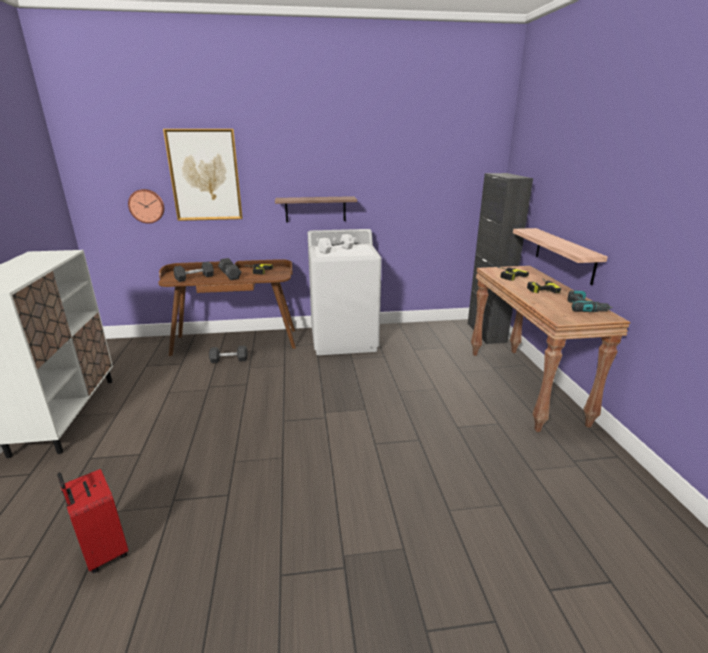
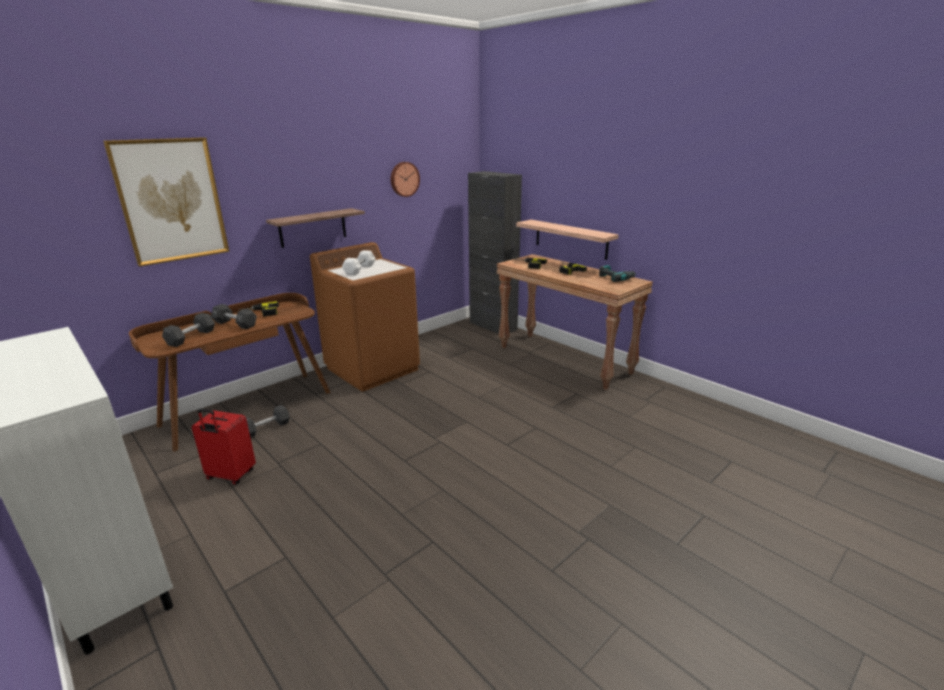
camera: 35 degrees left, 0 degrees up
red suitcase [57,469,128,573] -> red suitcase moved to [192,408,256,485]
wall clock [128,189,164,224] -> wall clock moved to [391,162,420,197]
white washing machine [308,229,382,355] -> brown washing machine [310,242,420,391]

